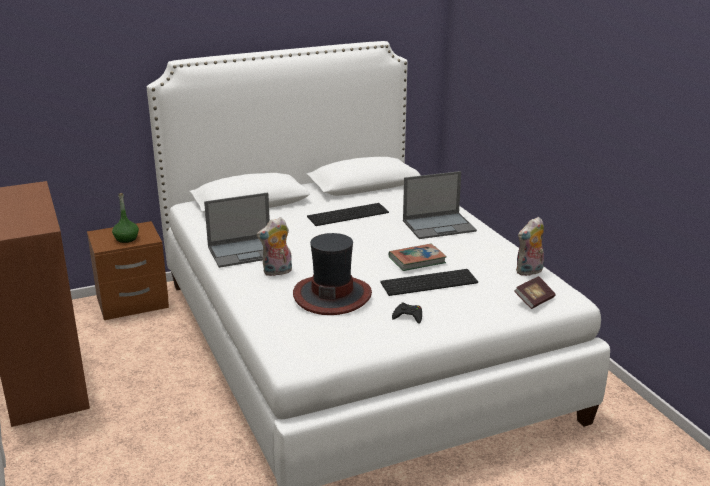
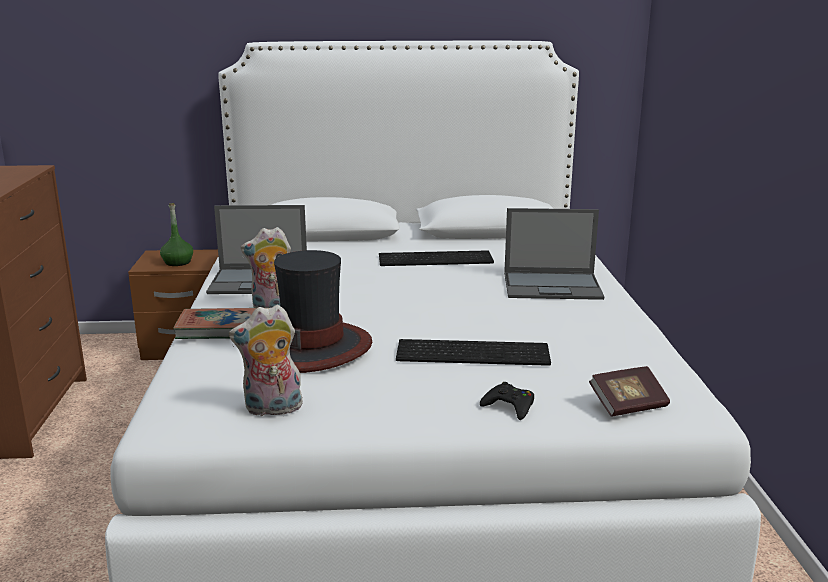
camera: 20 degrees right, 5 degrees down
book [389,244,447,271] -> book moved to [173,308,256,339]
black game controller [392,303,422,324] -> black game controller moved to [480,382,534,420]
plush toy [516,217,544,276] -> plush toy moved to [229,305,303,416]

